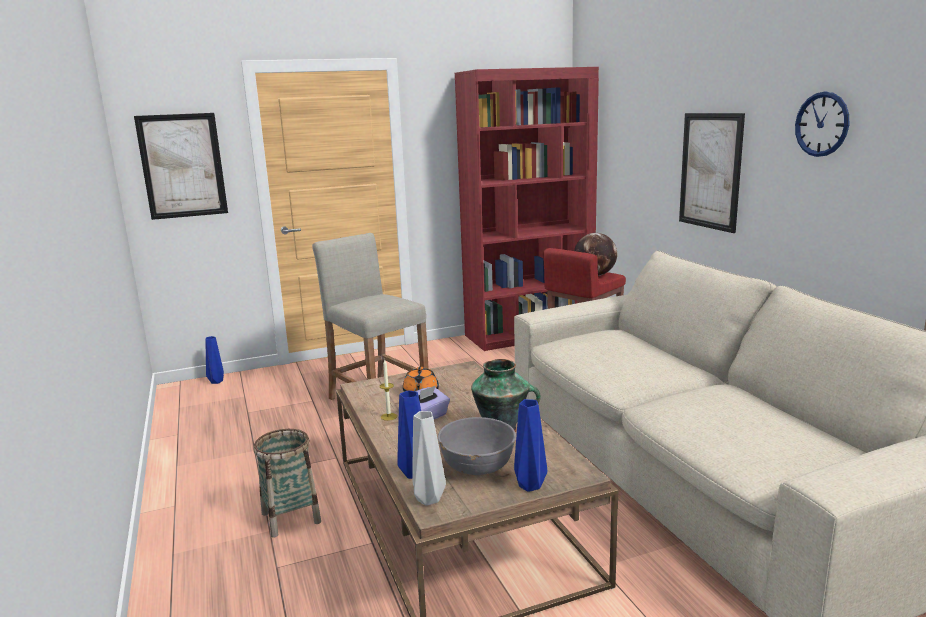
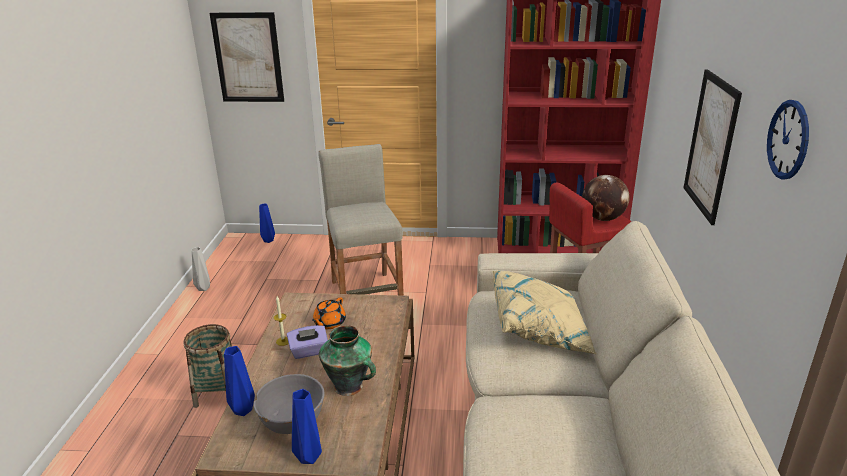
camera: 25 degrees right, 10 degrees up
grey vase [412,411,446,506] -> grey vase moved to [192,247,210,291]
none -> beige pillow [493,271,597,355]

